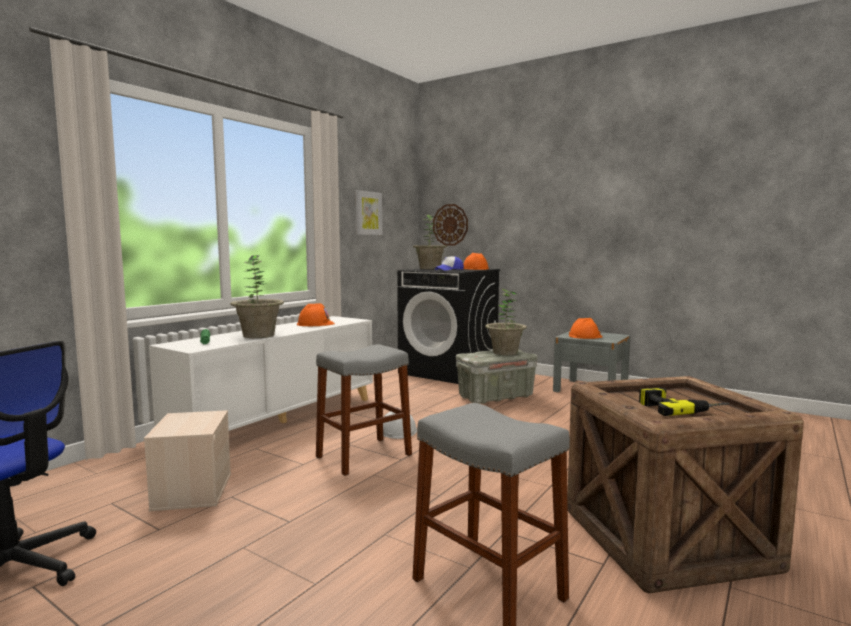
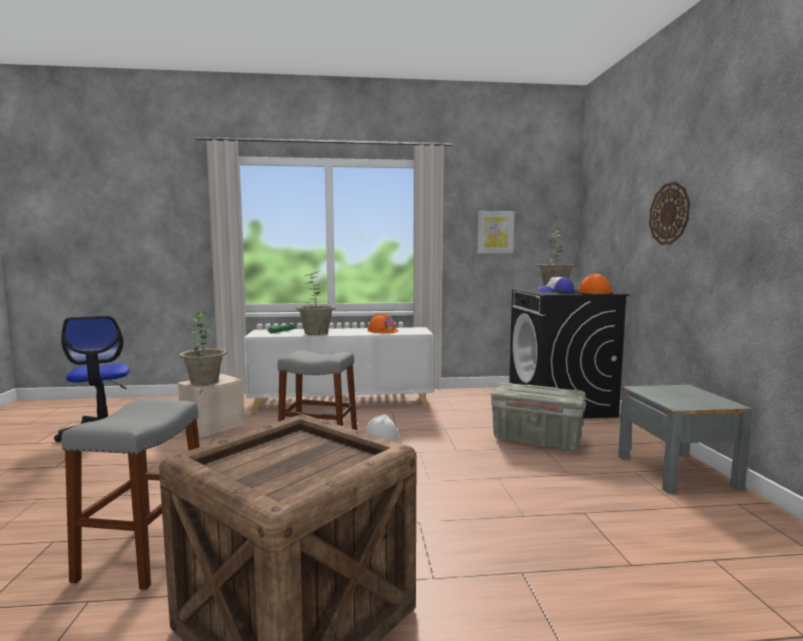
camera: 50 degrees right, 0 degrees up
wall clock [433,204,468,246] -> wall clock moved to [649,182,690,245]
potted plant [485,289,527,355] -> potted plant moved to [179,312,227,385]
orange hard hat [569,318,603,339] -> none
power drill [639,387,729,416] -> none

